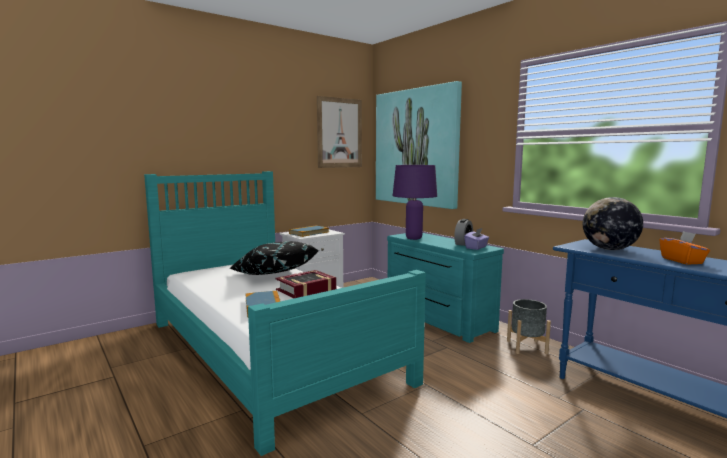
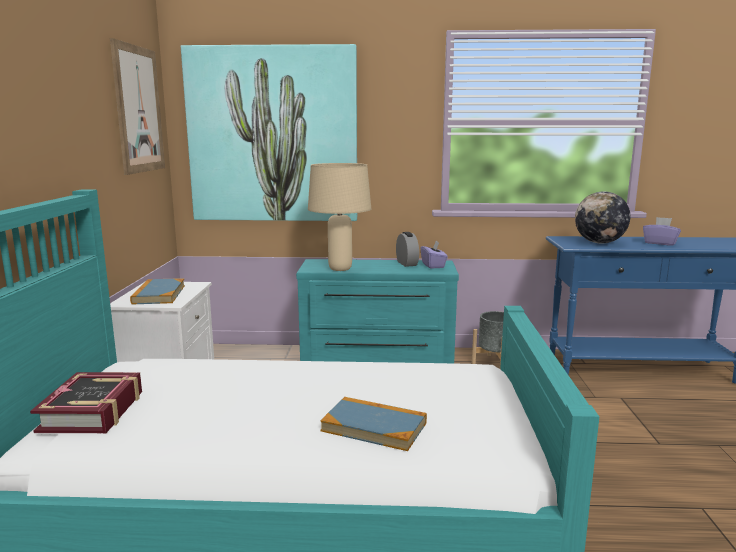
camera: 50 degrees left, 5 degrees up
black pillow [229,241,318,275] -> none
book [275,270,337,298] -> book moved to [30,372,142,433]
purple table lamp [393,165,437,240] -> beige table lamp [308,163,371,271]
orange tissue box [659,231,710,265] -> purple tissue box [643,217,681,246]

